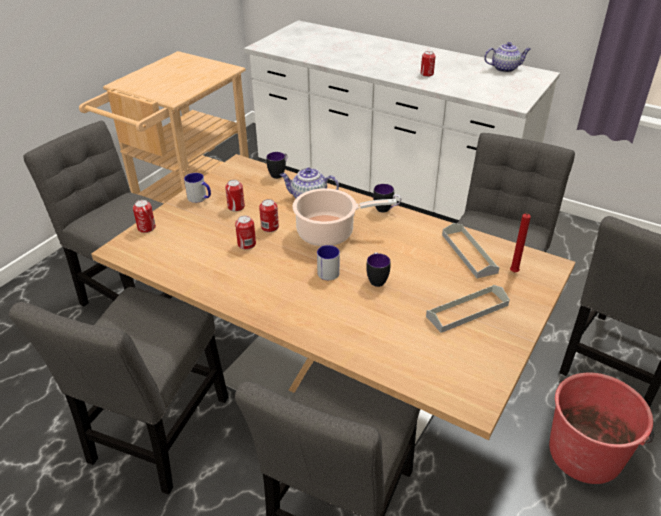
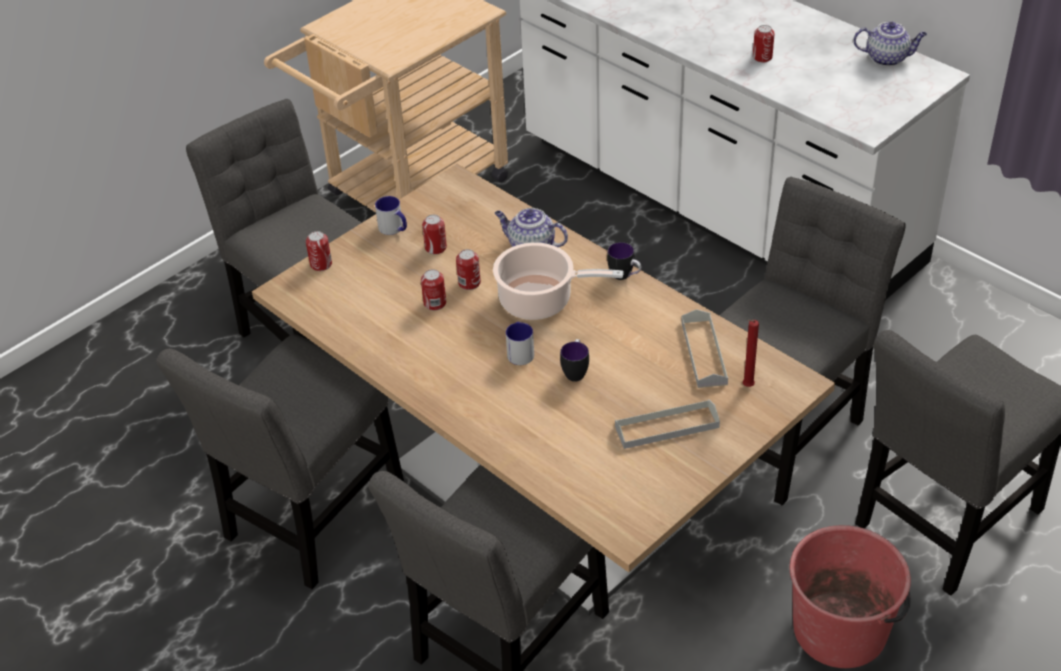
camera: 15 degrees right, 5 degrees up
mug [266,152,287,179] -> none

